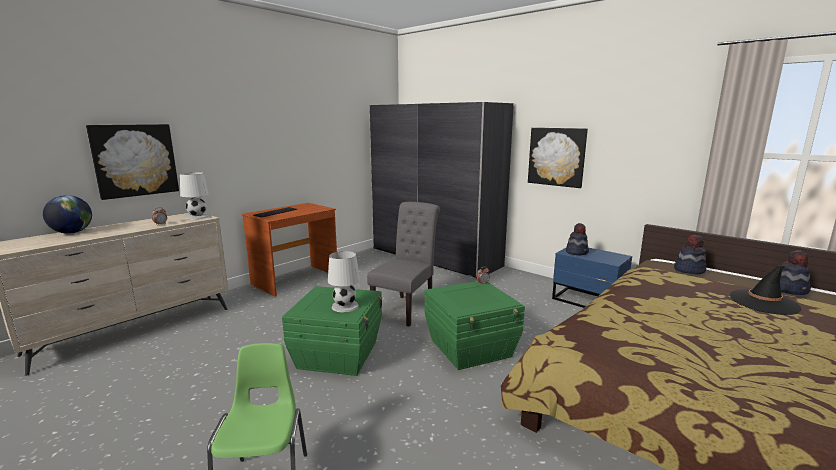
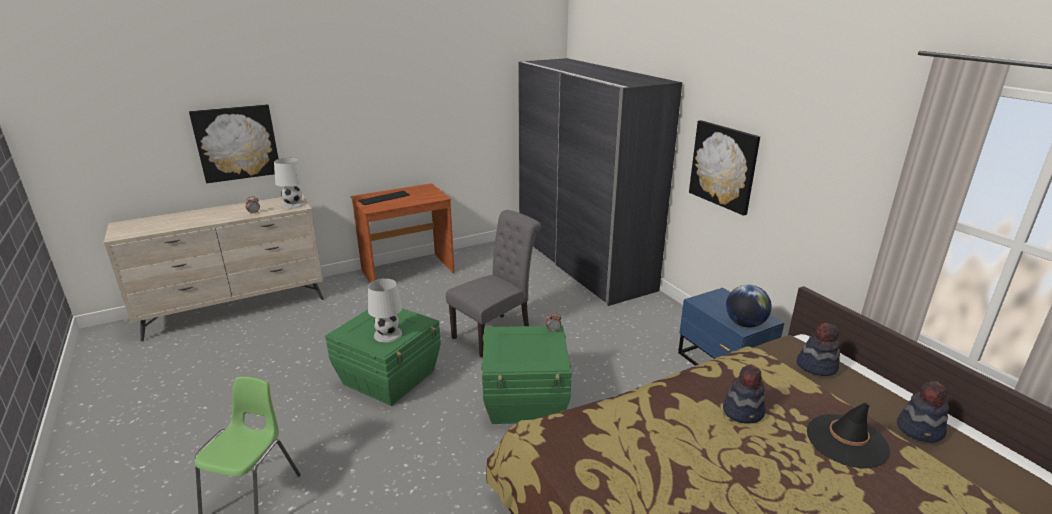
camera: 20 degrees right, 10 degrees up
globe [43,195,92,234] -> globe moved to [726,285,772,327]
hat [566,223,589,255] -> hat moved to [723,364,765,424]

